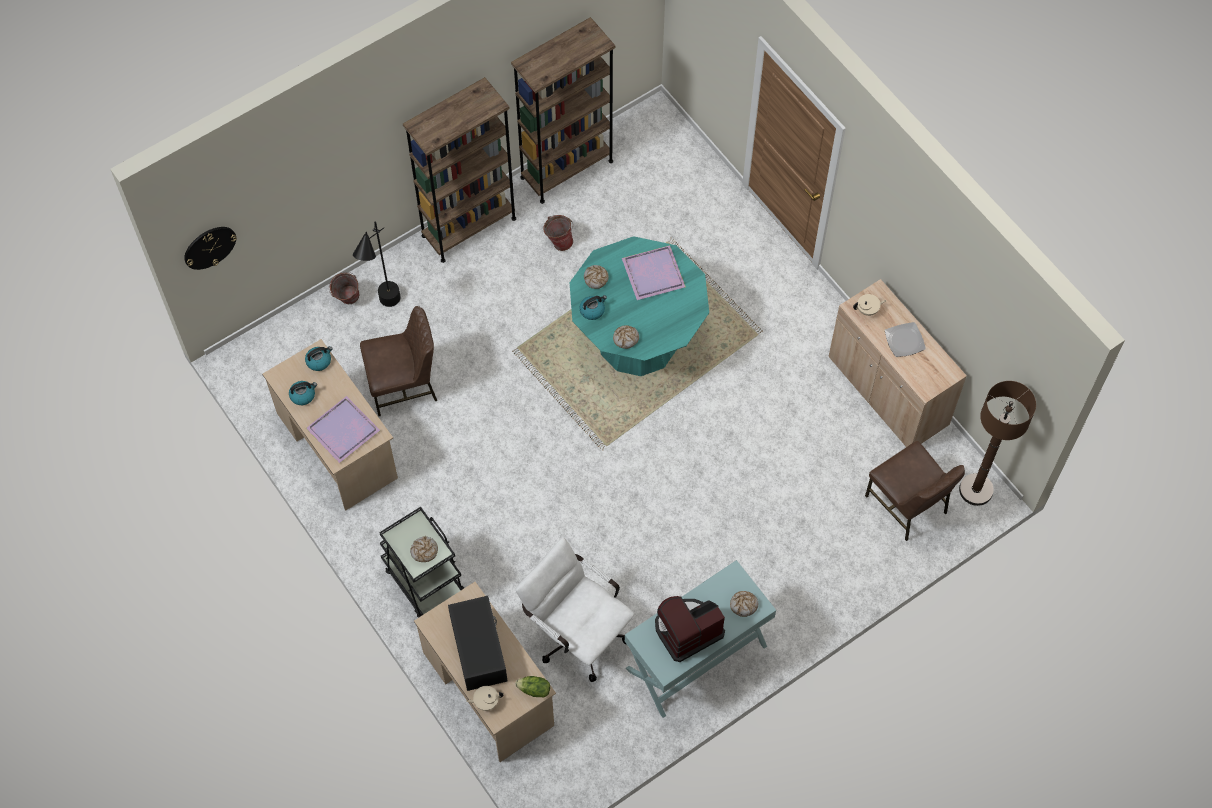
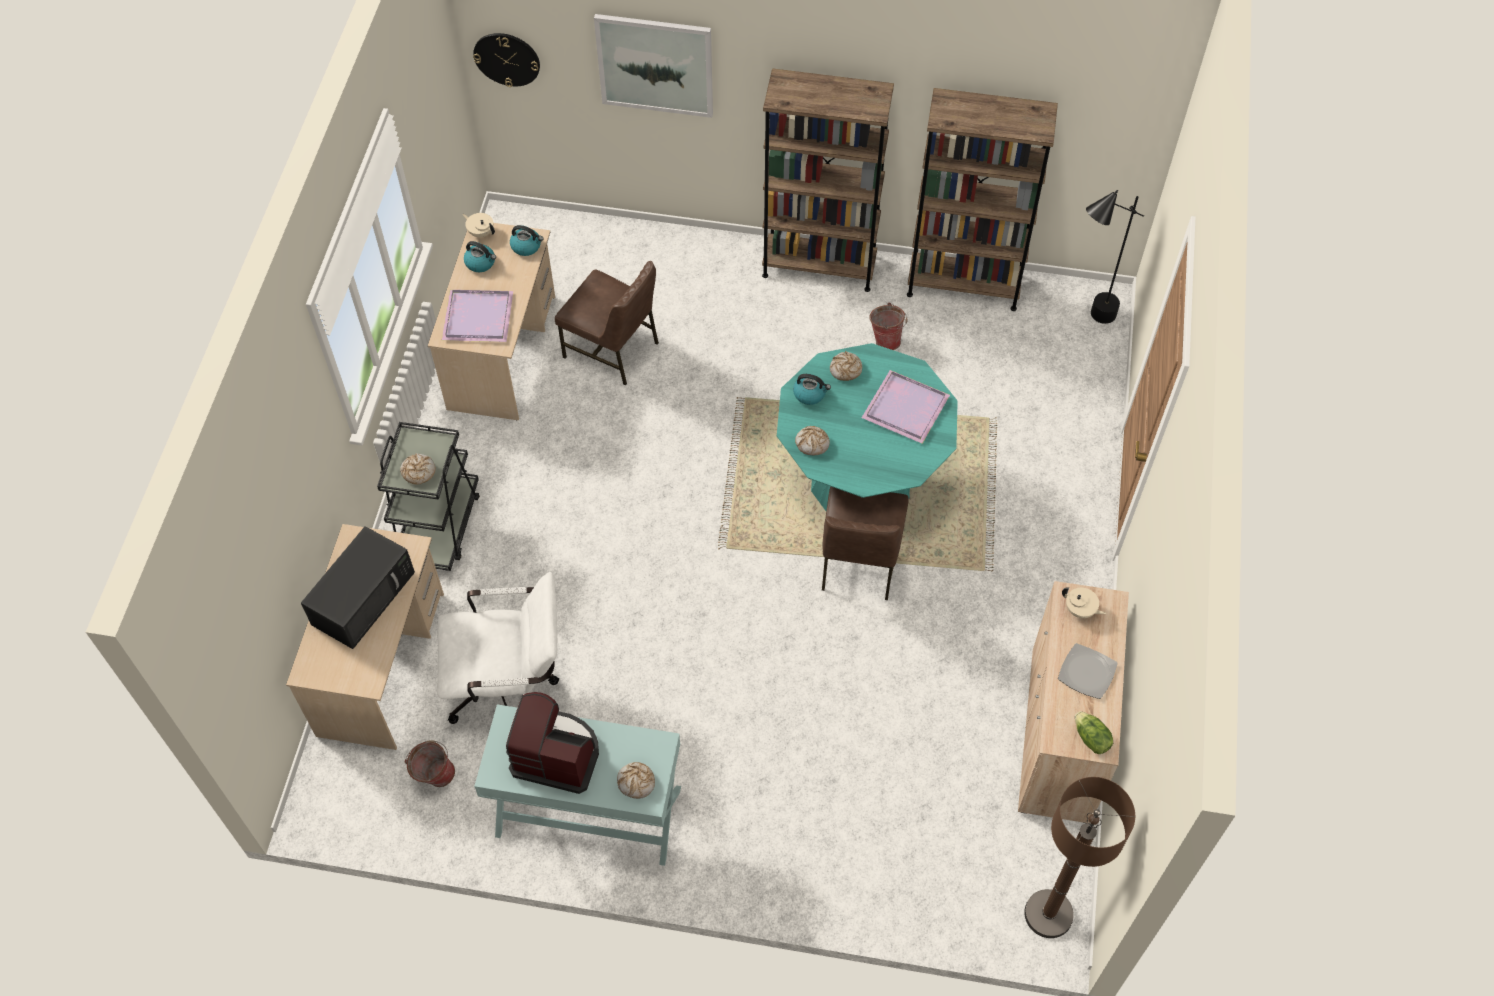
camera: 45 degrees right, 5 degrees down
bucket [329,272,359,304] -> bucket moved to [405,740,455,787]
black floor lamp [353,221,401,307] -> black floor lamp moved to [1086,190,1144,324]
beige teapot [466,686,503,711] -> beige teapot moved to [462,213,495,237]
lettuce [515,676,550,698] -> lettuce moved to [1075,711,1113,754]
white office chair [516,538,634,682] -> white office chair turned 90 degrees clockwise [437,572,559,724]
brown chair [865,441,965,541] -> brown chair moved to [822,486,909,600]
none -> picture [594,14,713,118]

